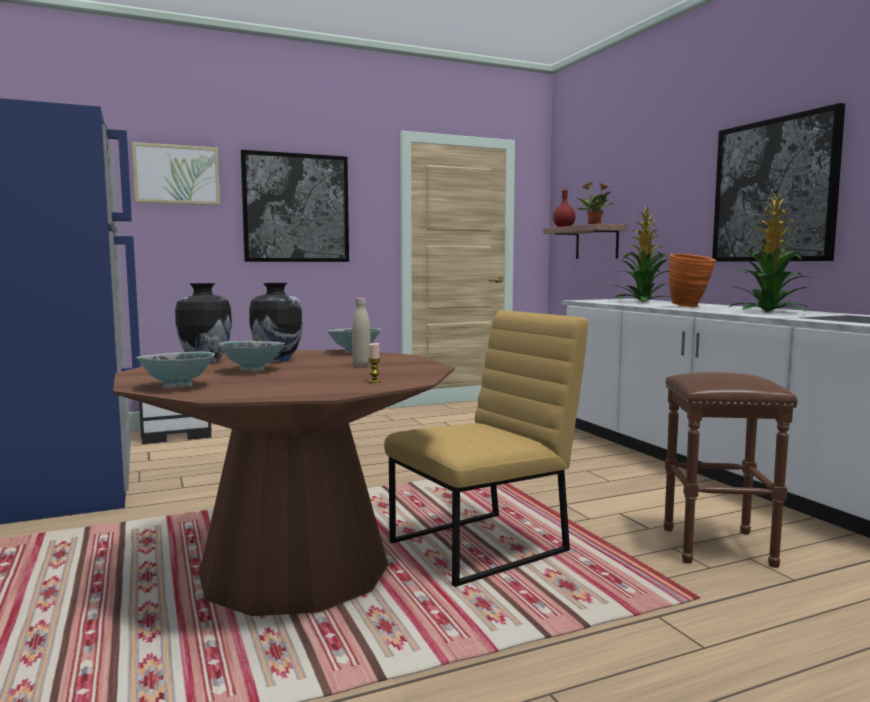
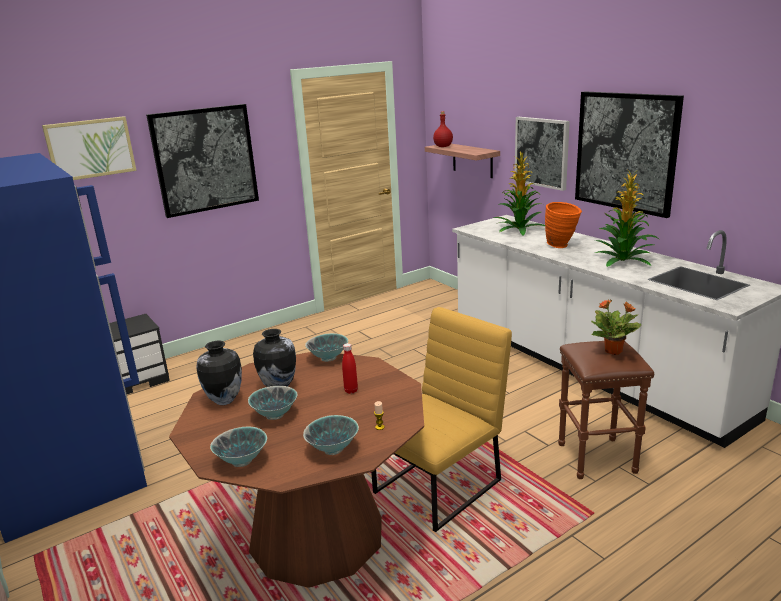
camera: 10 degrees left, 15 degrees up
beige bottle [352,298,371,367] -> red bottle [342,343,358,394]
potted plant [577,182,613,224] -> potted plant moved to [591,299,641,355]
none -> bowl [303,415,359,455]
none -> picture [514,117,570,191]

